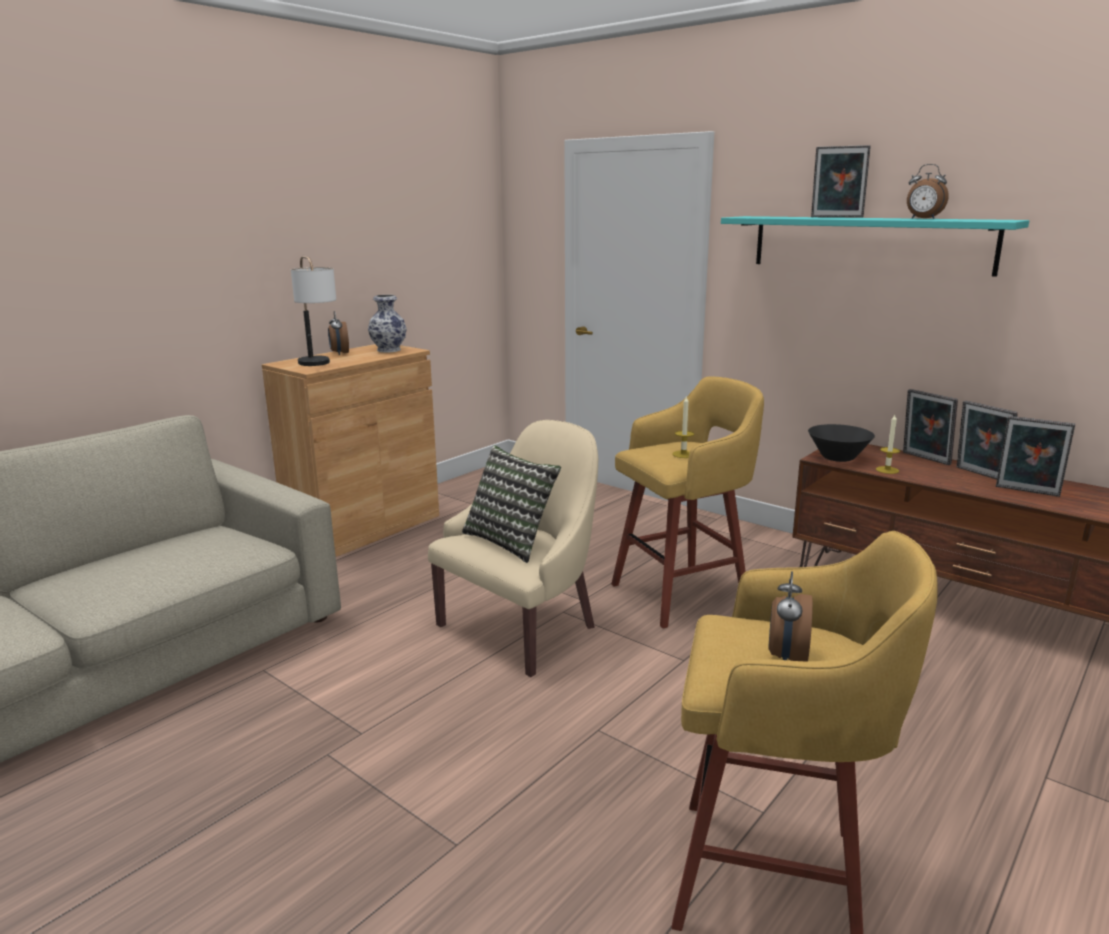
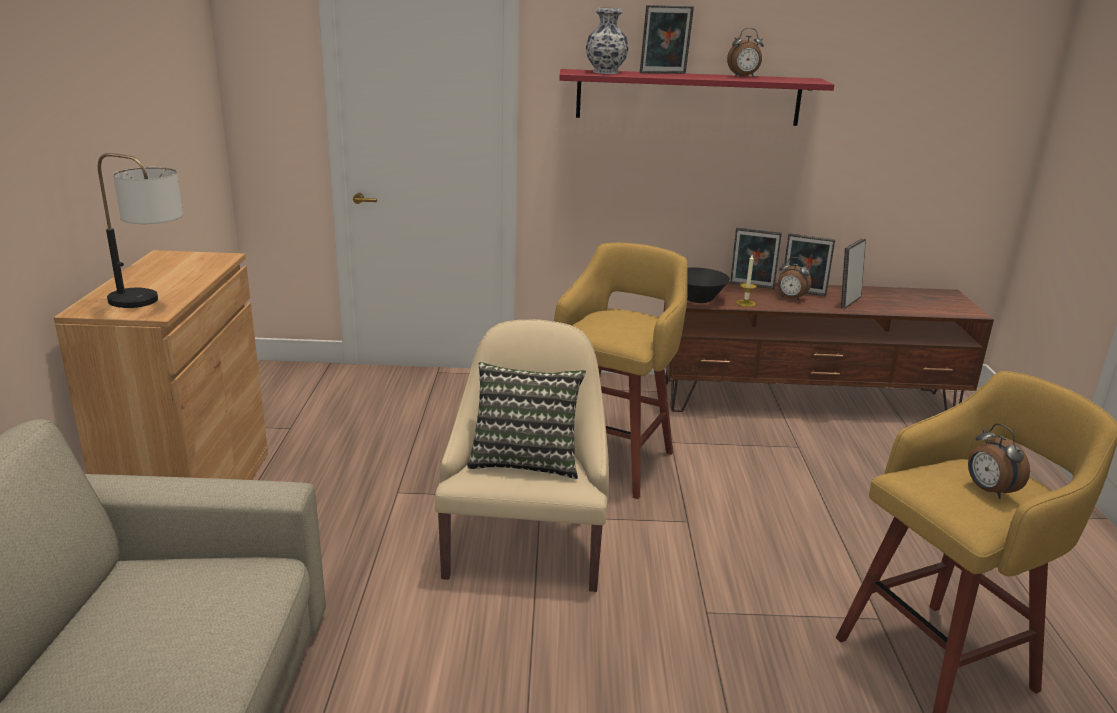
camera: 40 degrees left, 5 degrees up
alarm clock [328,311,349,355] -> alarm clock moved to [778,257,812,301]
vase [368,295,407,353] -> vase moved to [586,7,628,74]
candle [672,396,694,458] -> none
turquoise shelf [721,216,1029,277] -> red shelf [559,69,834,126]
picture frame [996,416,1075,497] -> picture frame turned 135 degrees clockwise [841,238,866,309]

